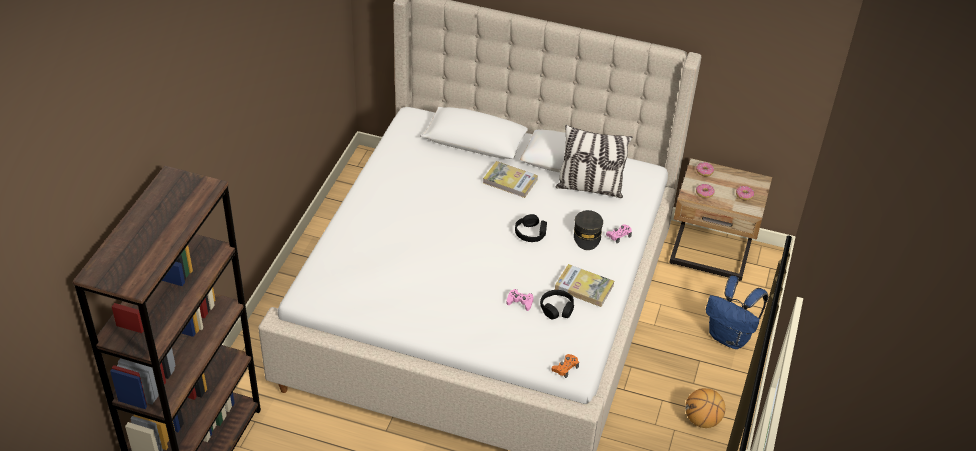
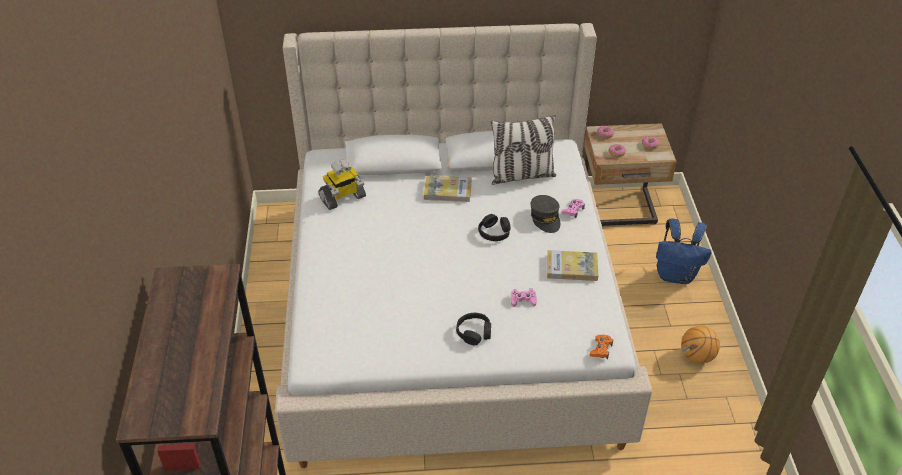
camera: 20 degrees left, 0 degrees up
black headphones [540,290,574,320] -> black headphones moved to [456,313,491,346]
none -> toy robot [318,160,366,210]

